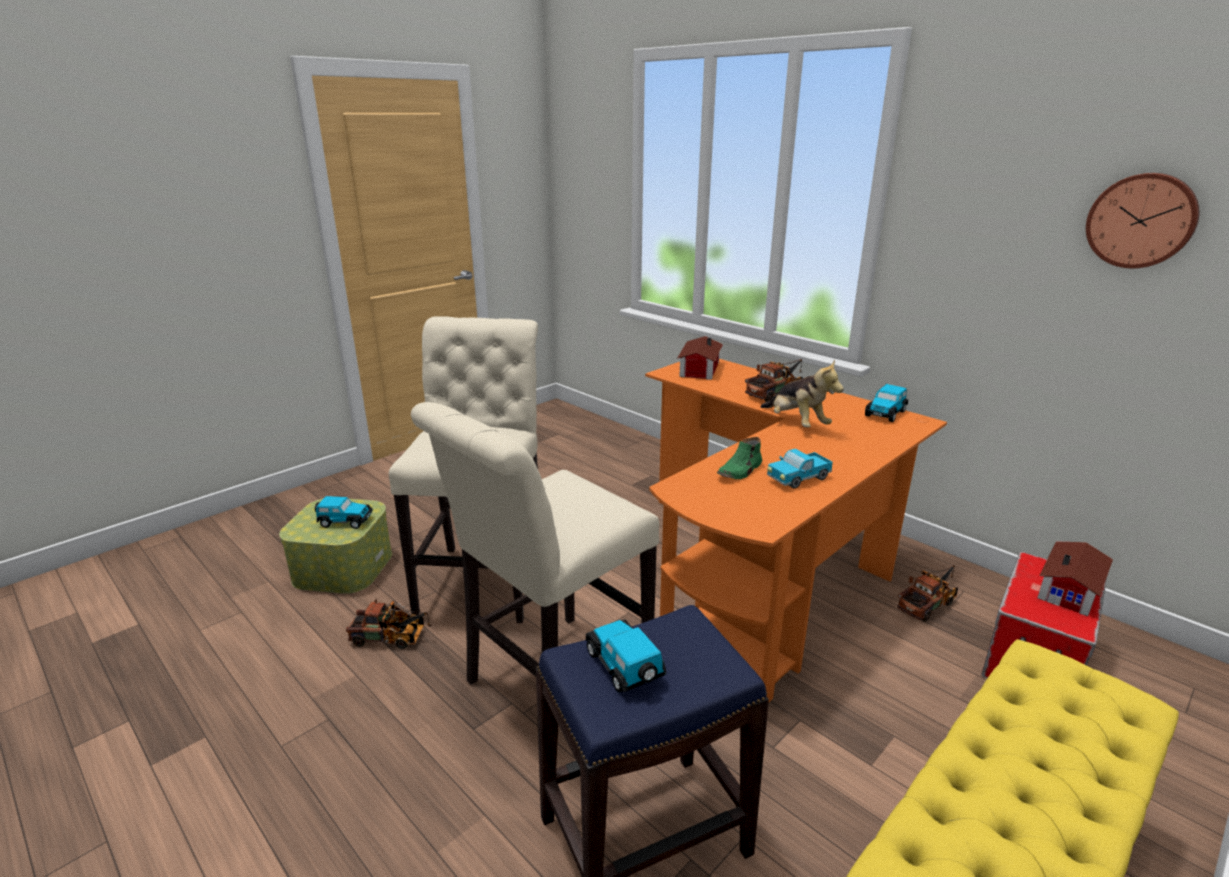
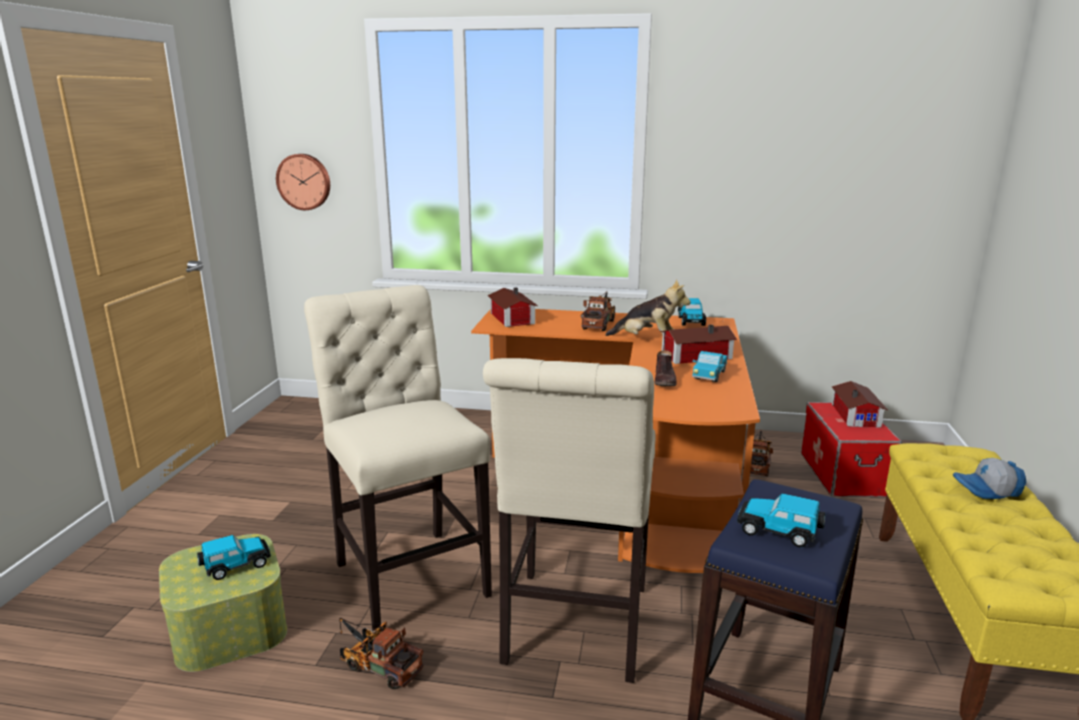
camera: 35 degrees left, 5 degrees down
toy truck [346,599,431,649] -> toy truck turned 120 degrees counterclockwise [339,618,424,689]
green shoe [717,437,762,479] -> brown shoe [655,350,677,386]
wall clock [1086,173,1199,268] -> wall clock moved to [276,154,330,210]
none -> toy house [660,325,737,364]
none -> cap [953,458,1027,499]

